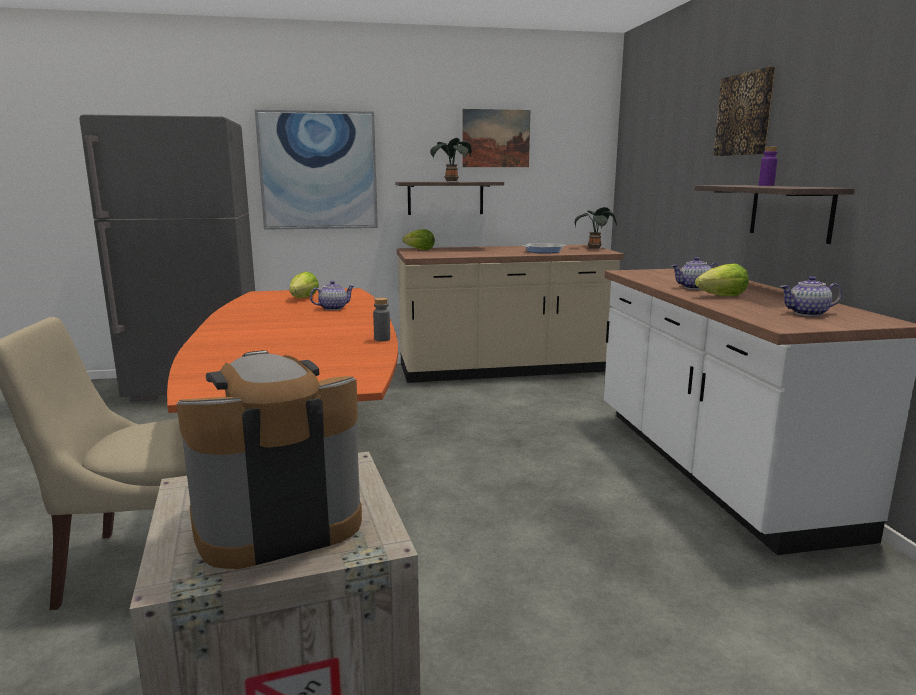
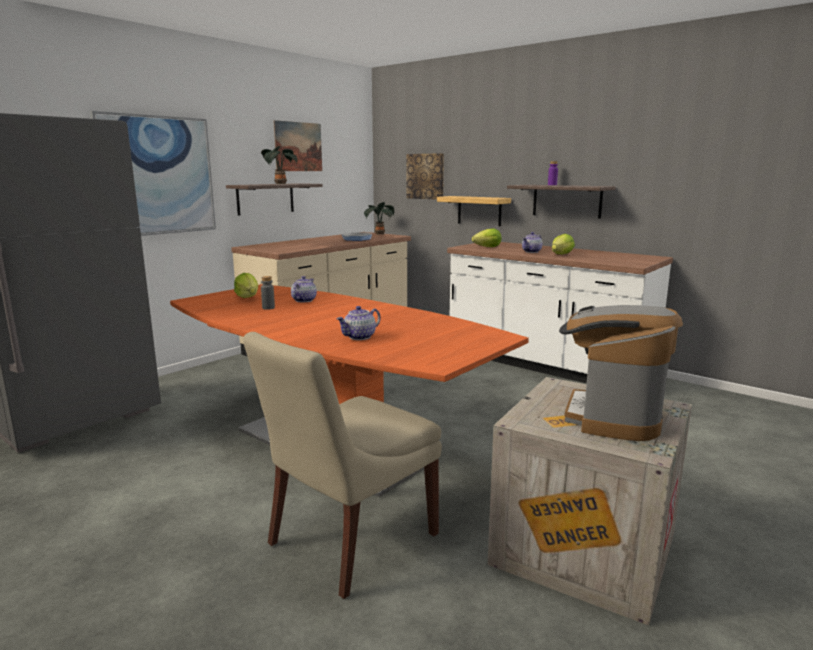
camera: 40 degrees left, 0 degrees up
grey bottle [373,298,390,341] -> grey bottle moved to [261,276,275,310]
lettuce [402,229,435,250] -> lettuce moved to [472,228,501,247]
picture [713,67,776,156] -> picture moved to [407,153,444,200]
teapot [780,276,842,316] -> teapot moved to [337,306,381,340]
none -> shelf [437,196,511,226]

